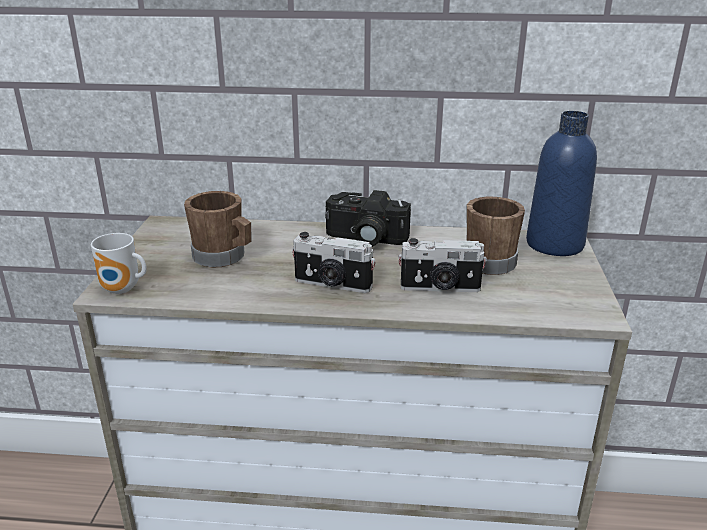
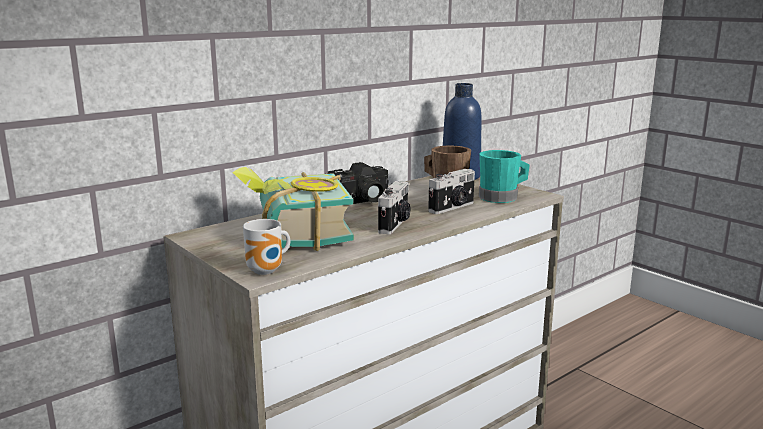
camera: 45 degrees left, 10 degrees down
brown mug [184,191,252,267] -> book [233,167,354,251]
camera [292,232,376,293] -> camera turned 45 degrees counterclockwise [378,181,410,234]
none -> turquoise mug [479,150,530,203]

